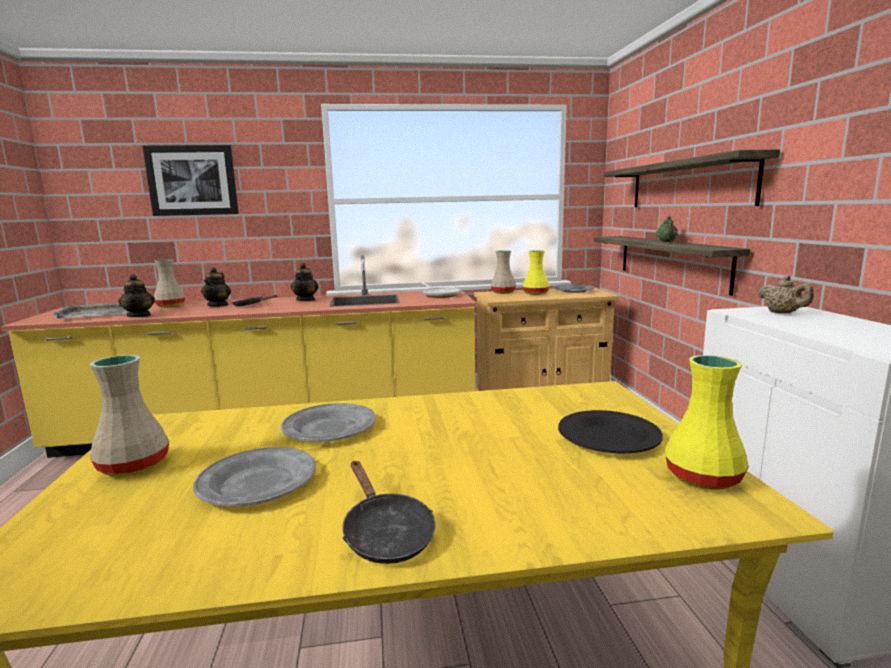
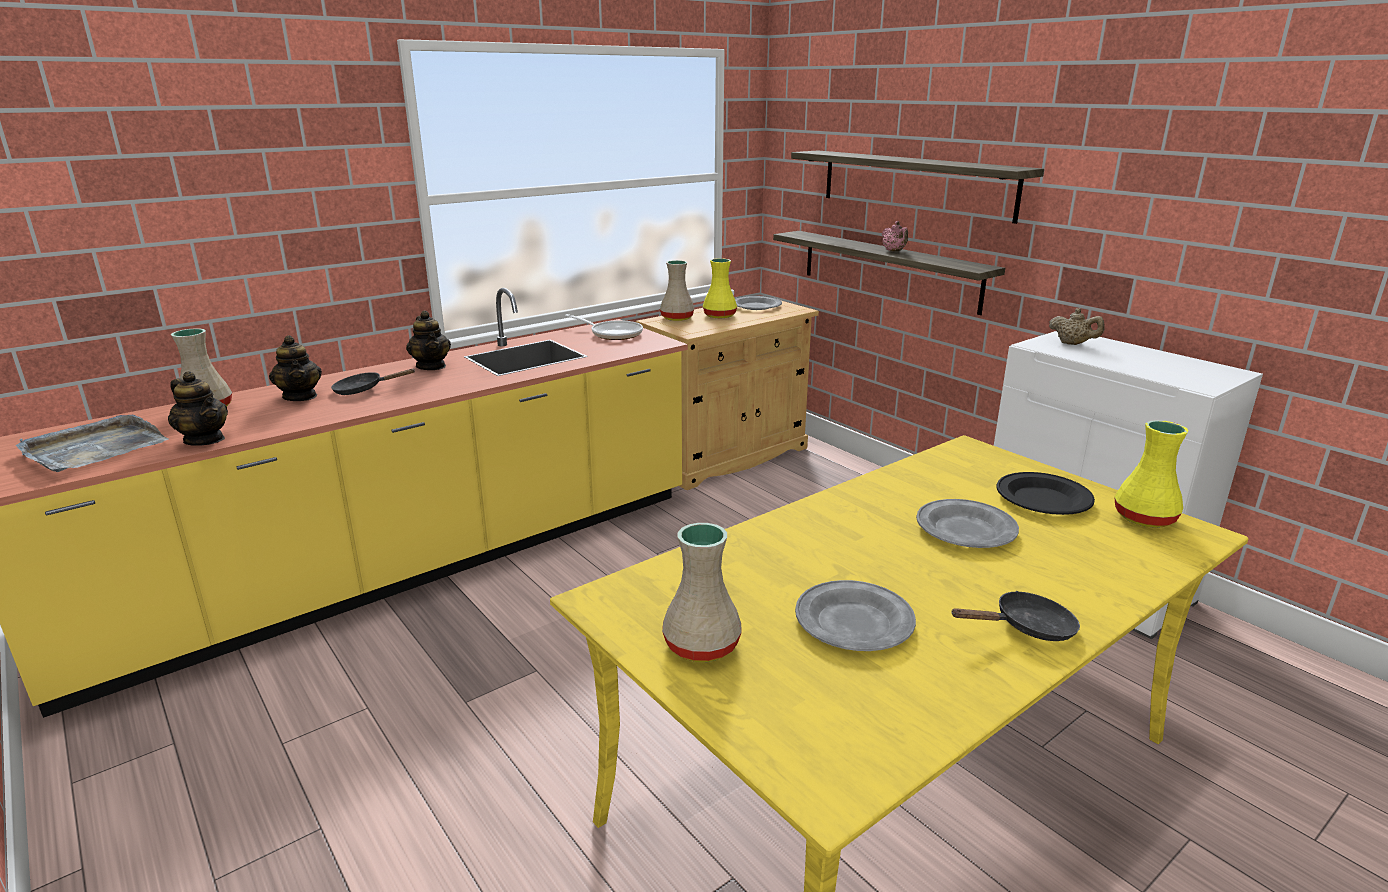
camera: 30 degrees left, 10 degrees up
picture [143,145,239,216] -> none
grey plate [281,403,376,442] -> grey plate moved to [916,499,1019,548]
black frying pan [343,461,435,564] -> black frying pan turned 45 degrees counterclockwise [951,591,1080,641]
green teapot [656,216,678,242] -> pink teapot [882,221,908,252]

